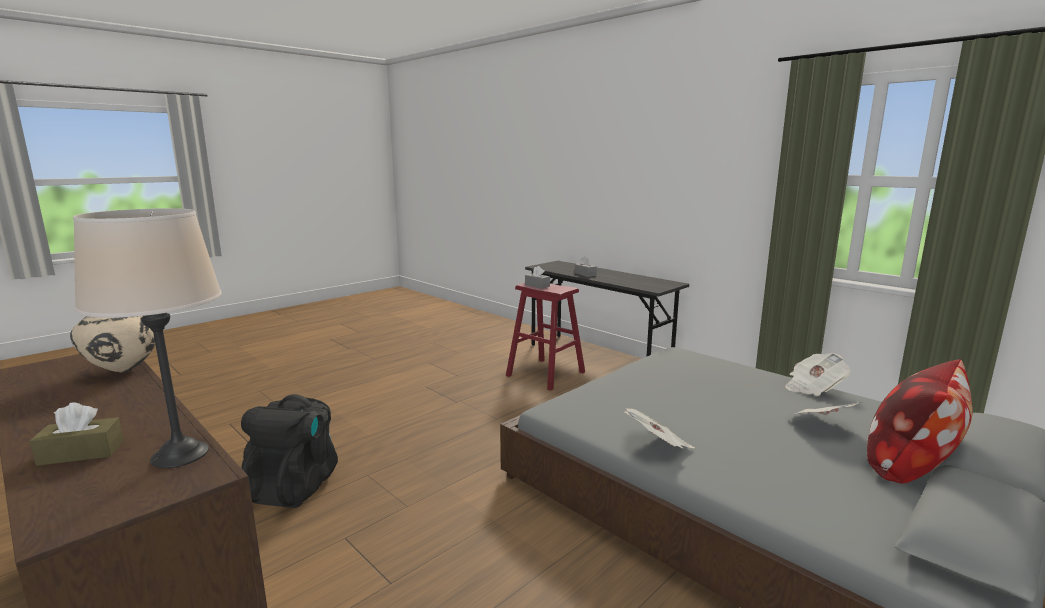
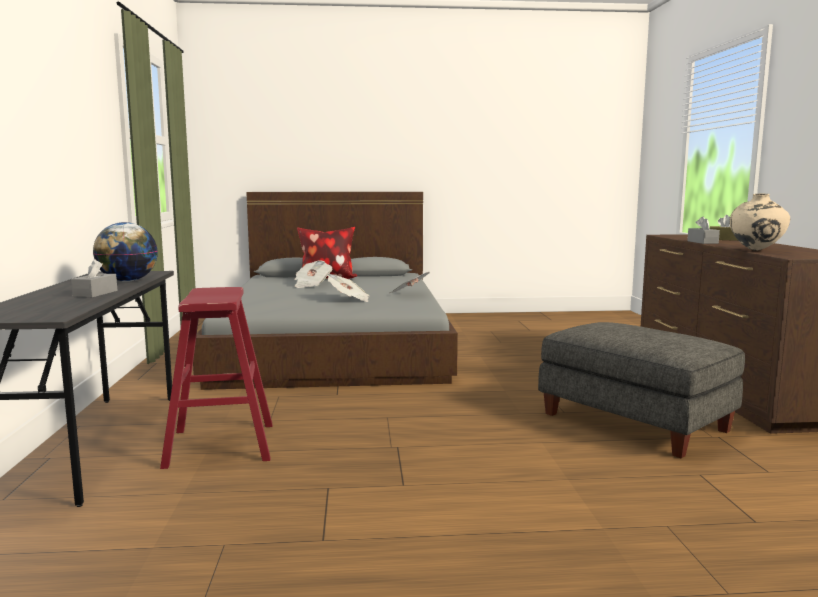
camera: 140 degrees left, 5 degrees down
beige table lamp [73,208,222,468] -> none
black backpack [241,394,338,508] -> grey ottoman [538,322,745,458]
grey tissue box [525,266,550,289] -> grey tissue box moved to [687,216,720,244]
newspaper [785,353,851,396] -> newspaper moved to [327,274,369,302]
none -> globe [93,222,158,282]

